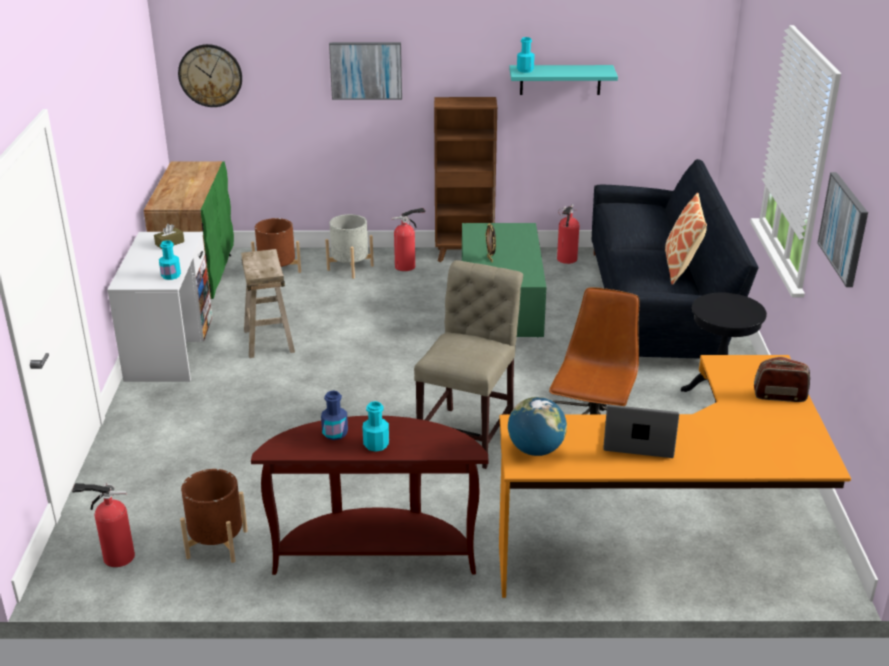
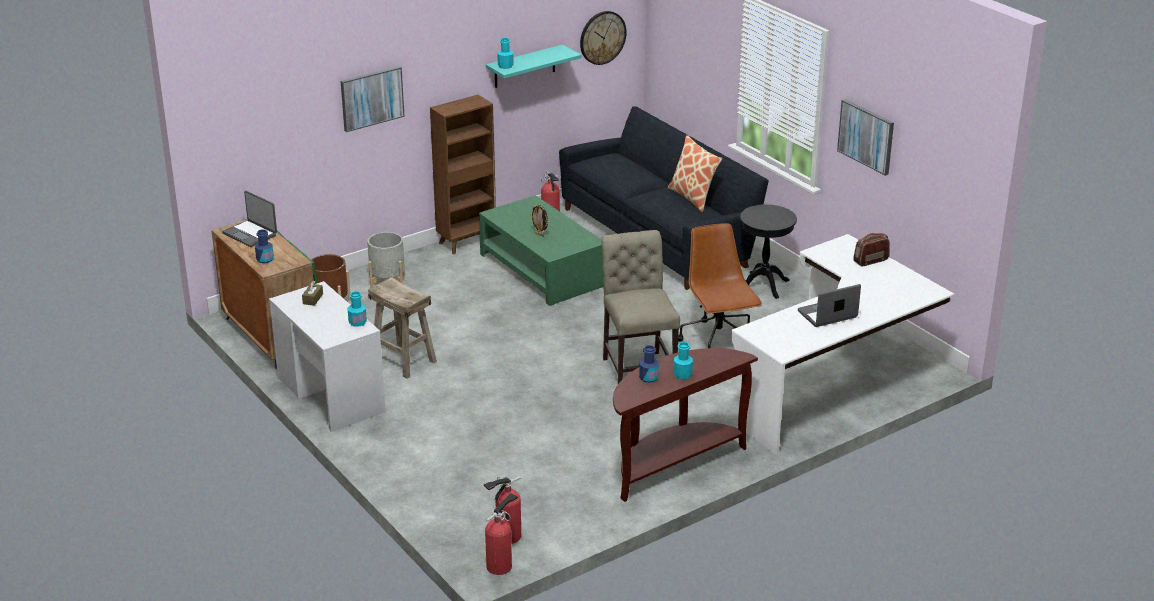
camera: 35 degrees left, 0 degrees up
wall clock [178,44,242,107] -> wall clock moved to [580,11,627,65]
brown planter [180,469,248,563] -> none
fire extinguisher [391,208,425,271] -> fire extinguisher moved to [485,493,518,575]
orange desk [499,355,851,598] -> white desk [731,234,954,455]
globe [508,397,567,456] -> none
none -> laptop [222,191,277,247]
none -> blue bottle [255,229,274,263]

